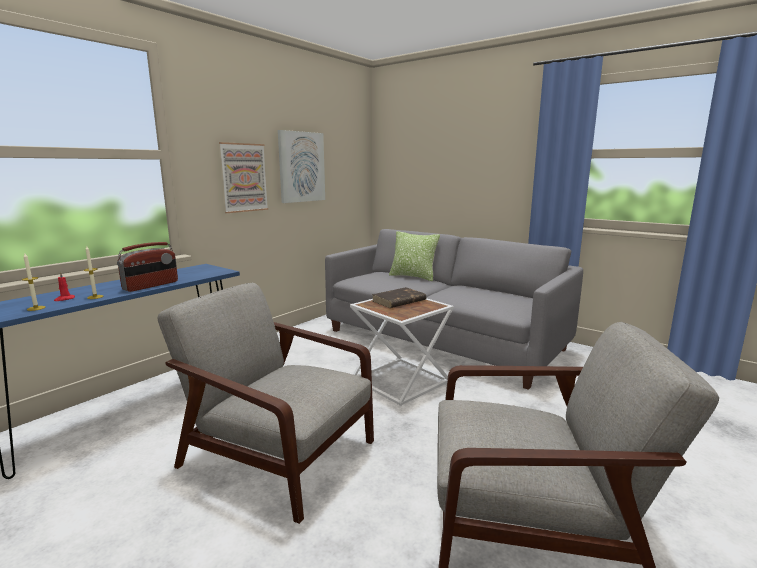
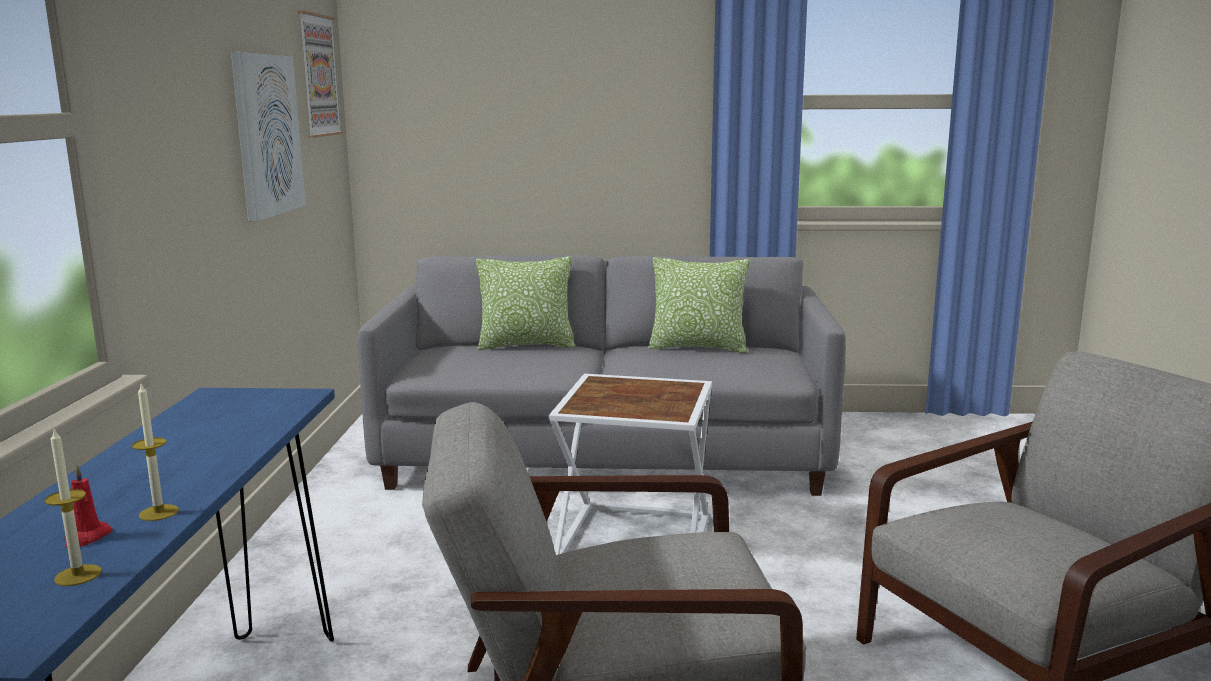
camera: 35 degrees left, 0 degrees up
radio [117,242,178,292] -> none
picture [219,142,269,213] -> picture moved to [297,11,343,138]
brown book [372,287,426,308] -> none
none -> pillow [648,257,750,353]

